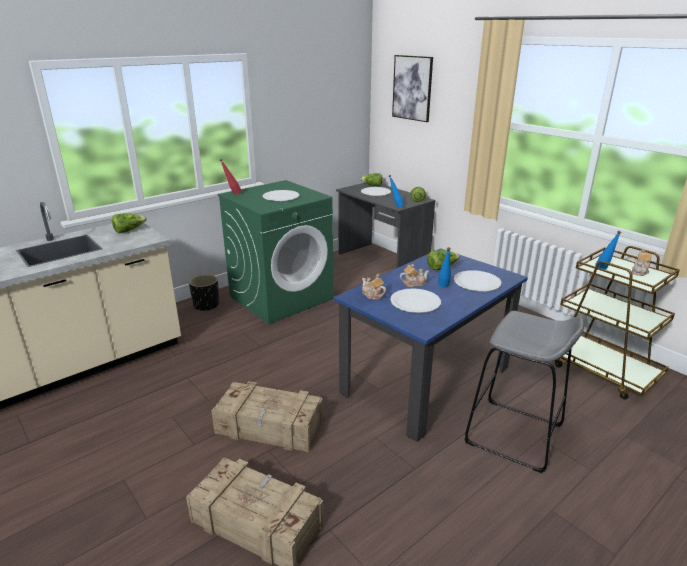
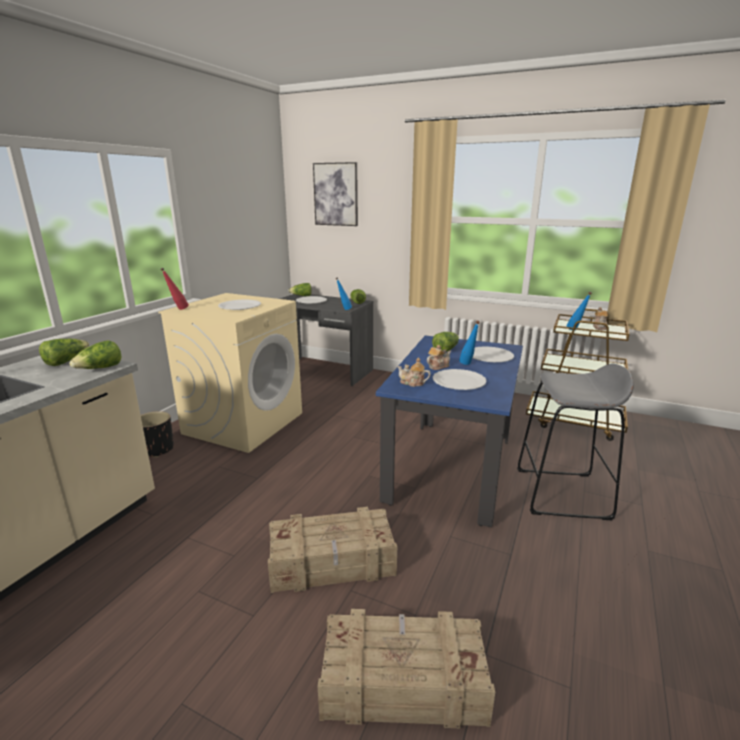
camera: 25 degrees left, 5 degrees down
green washing machine [218,180,333,324] -> beige washing machine [158,293,302,453]
none -> lettuce [69,340,121,369]

